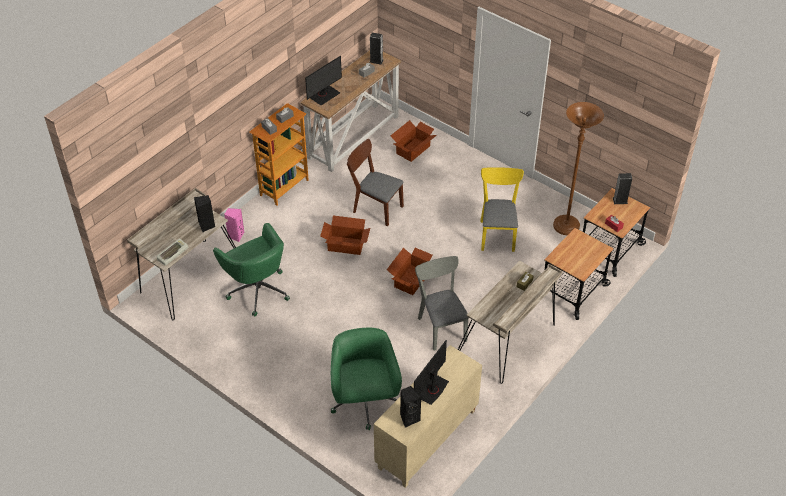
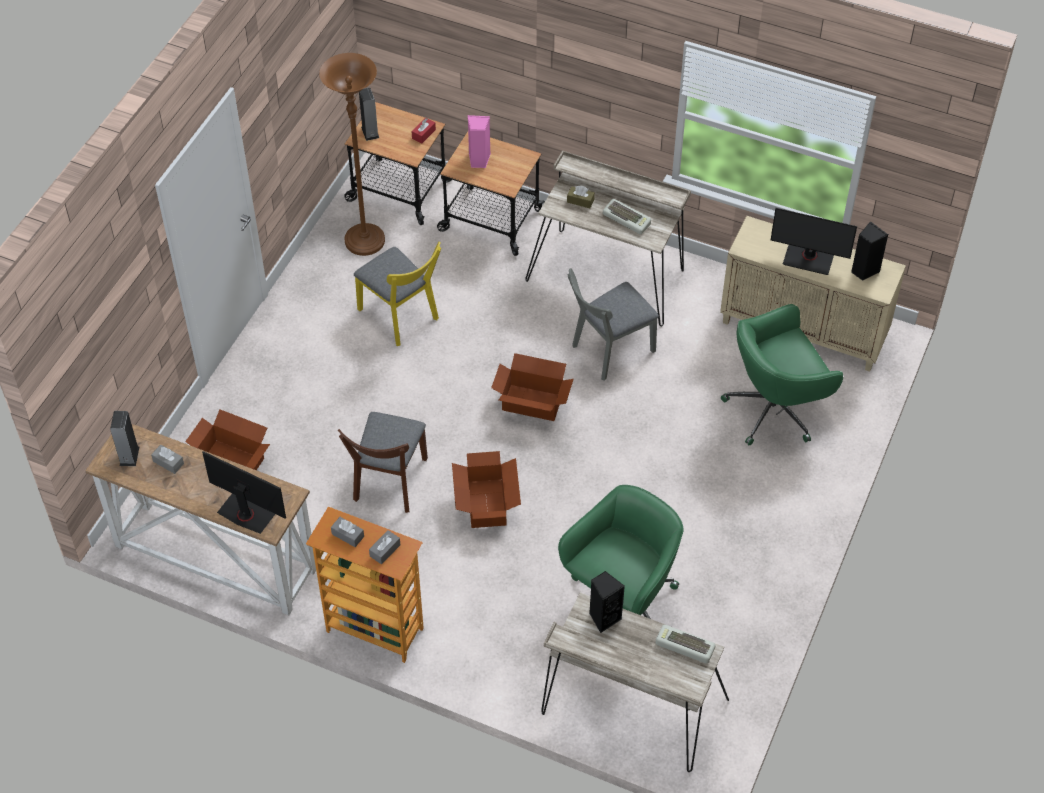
camera: 105 degrees left, 5 degrees up
pink speaker [224,208,244,242] -> pink speaker moved to [467,115,490,168]
yellow chair [480,167,524,252] -> yellow chair turned 120 degrees counterclockwise [354,242,441,346]
none -> keyboard [603,199,651,234]

